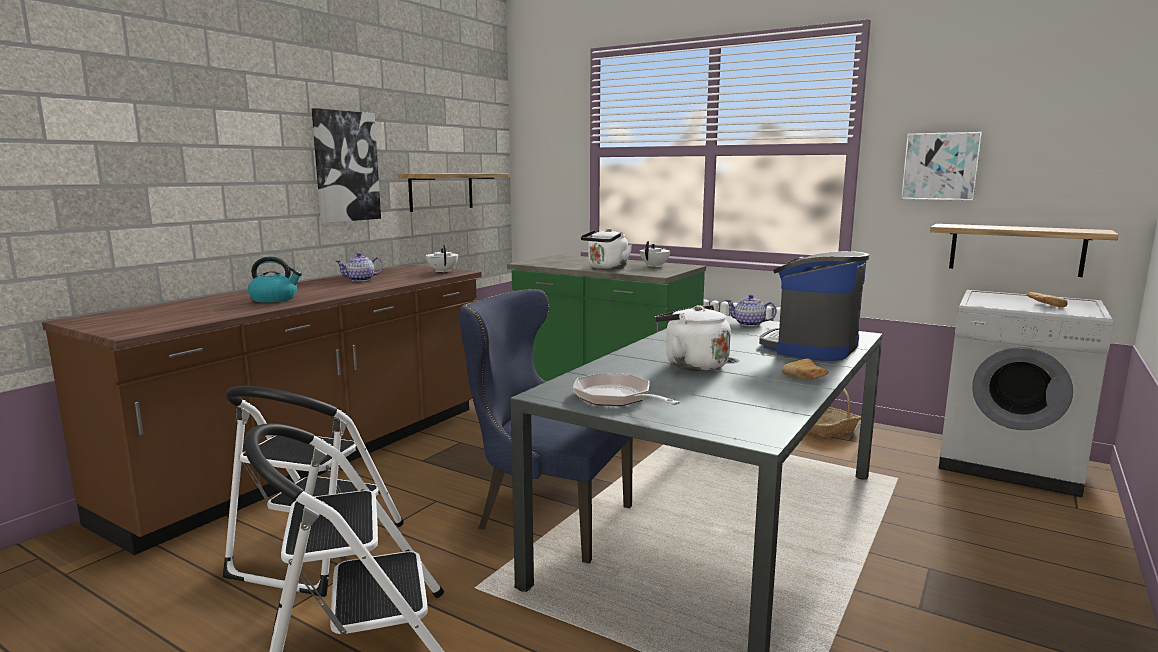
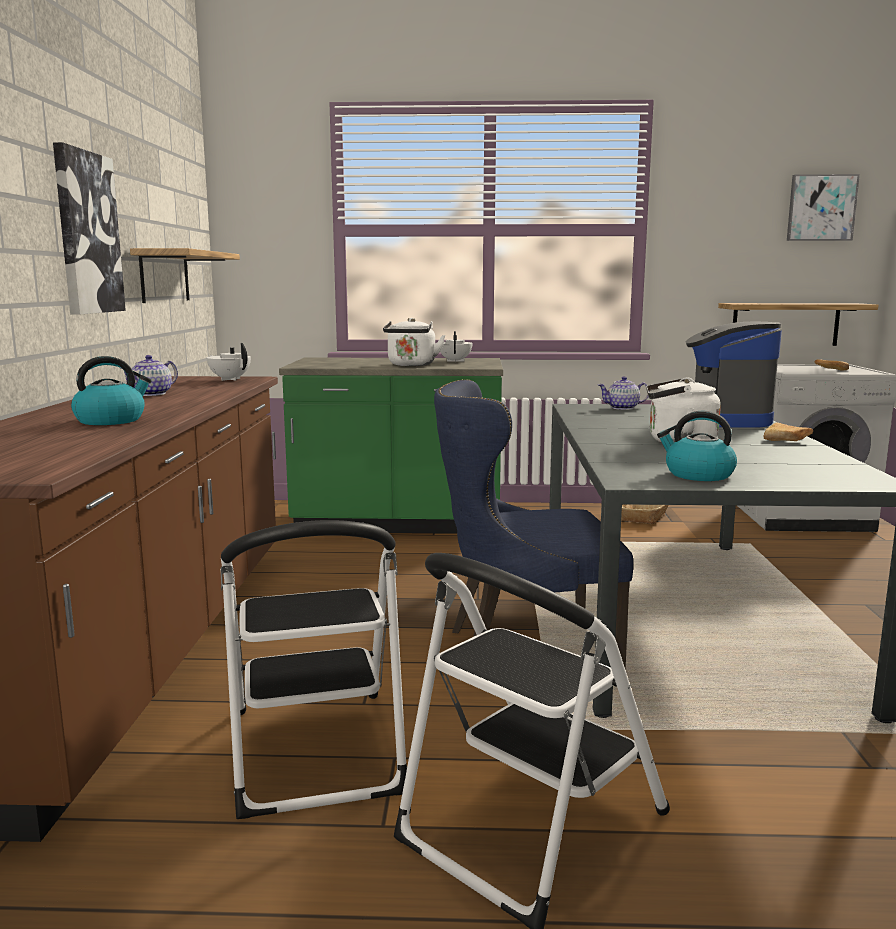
camera: 30 degrees left, 0 degrees up
frying pan [573,373,680,406] -> kettle [657,411,737,481]
picture [901,132,982,201] -> picture moved to [787,174,860,241]

